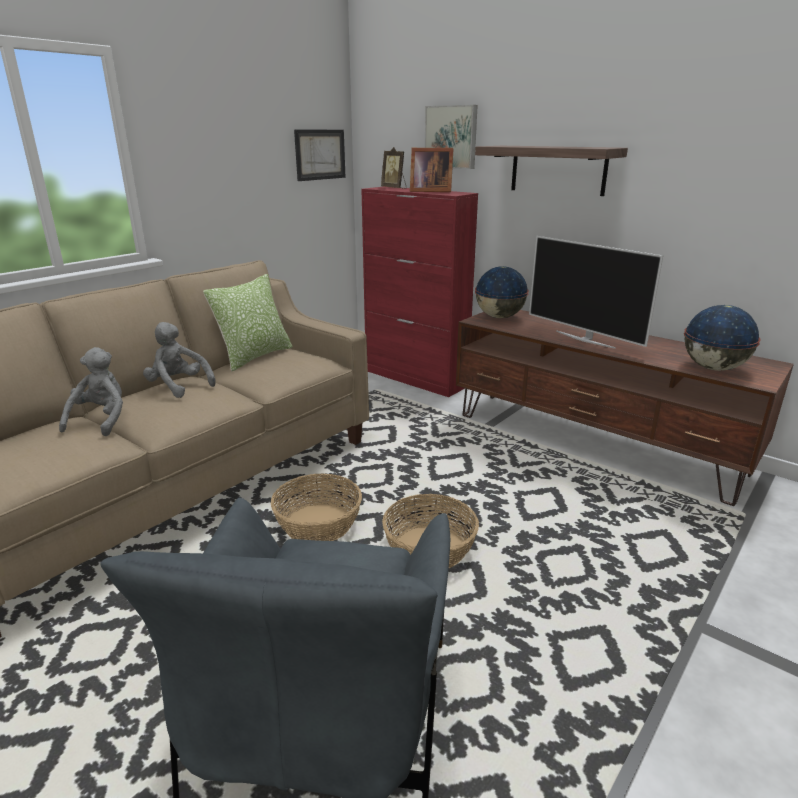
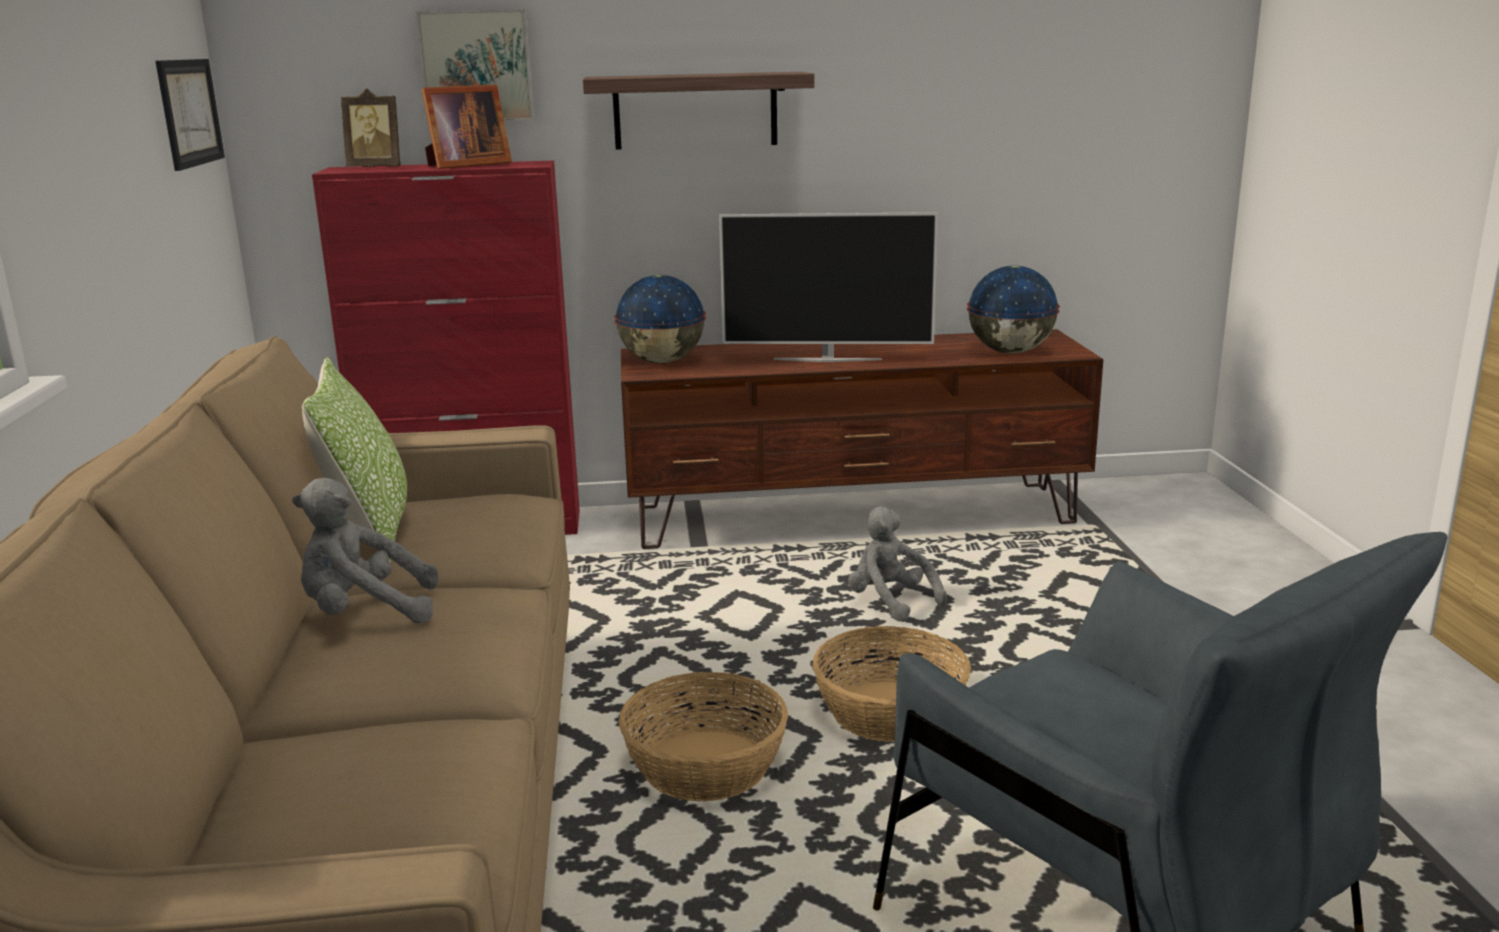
camera: 45 degrees left, 5 degrees down
grey plush toy [59,347,123,436] -> grey plush toy moved to [848,506,947,622]

